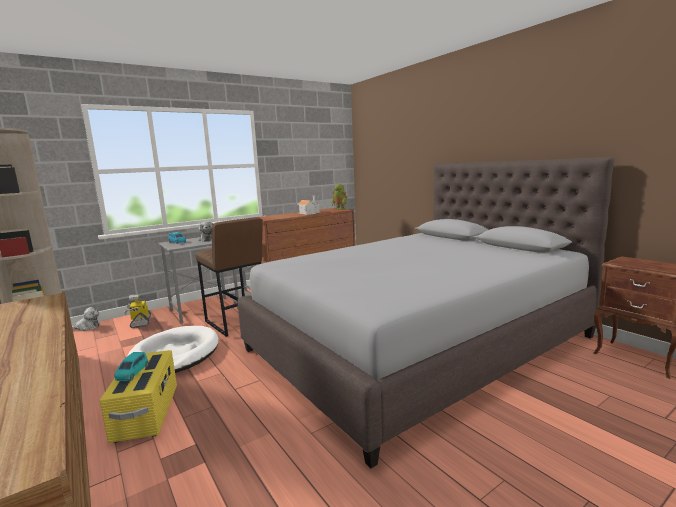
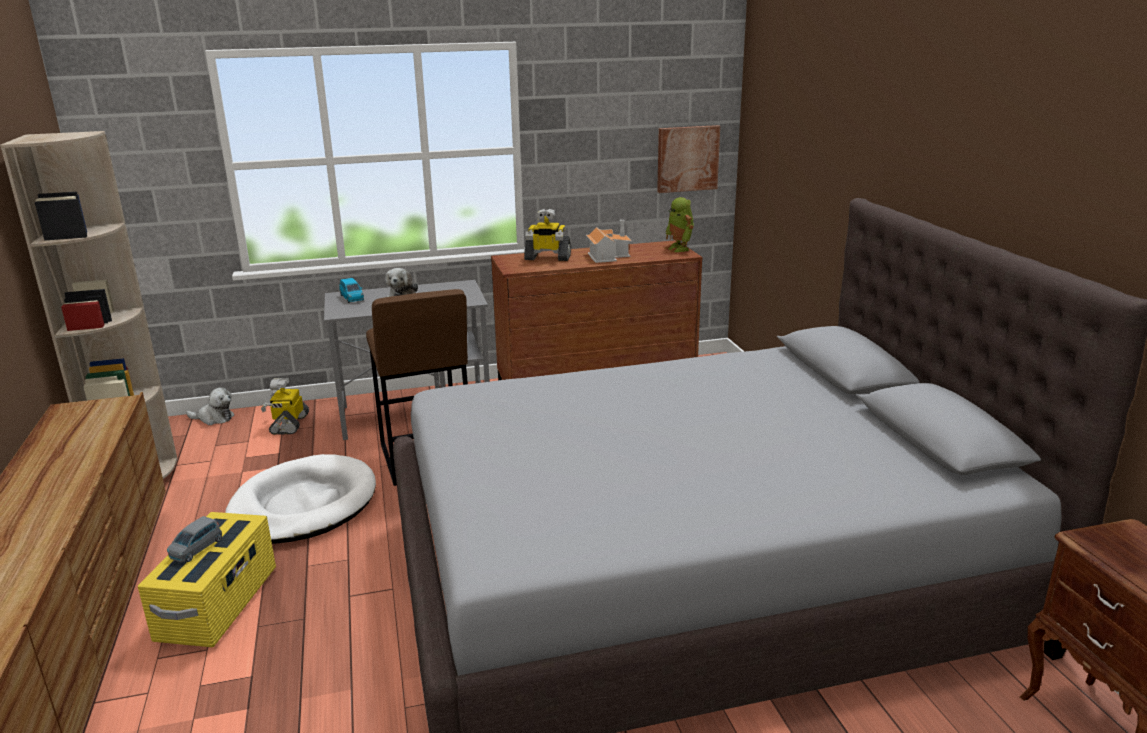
camera: 20 degrees right, 10 degrees up
turquoise toy car [114,352,148,381] -> grey toy car [167,516,222,562]
none -> toy robot [524,209,571,261]
none -> picture [657,125,720,193]

